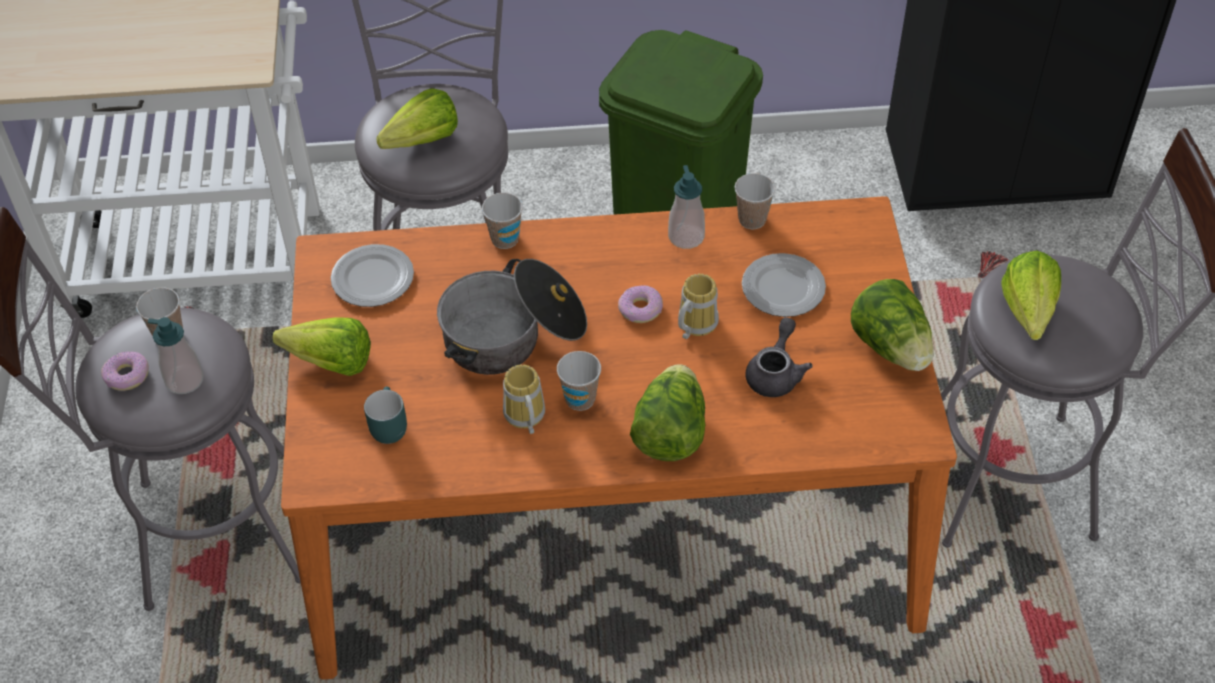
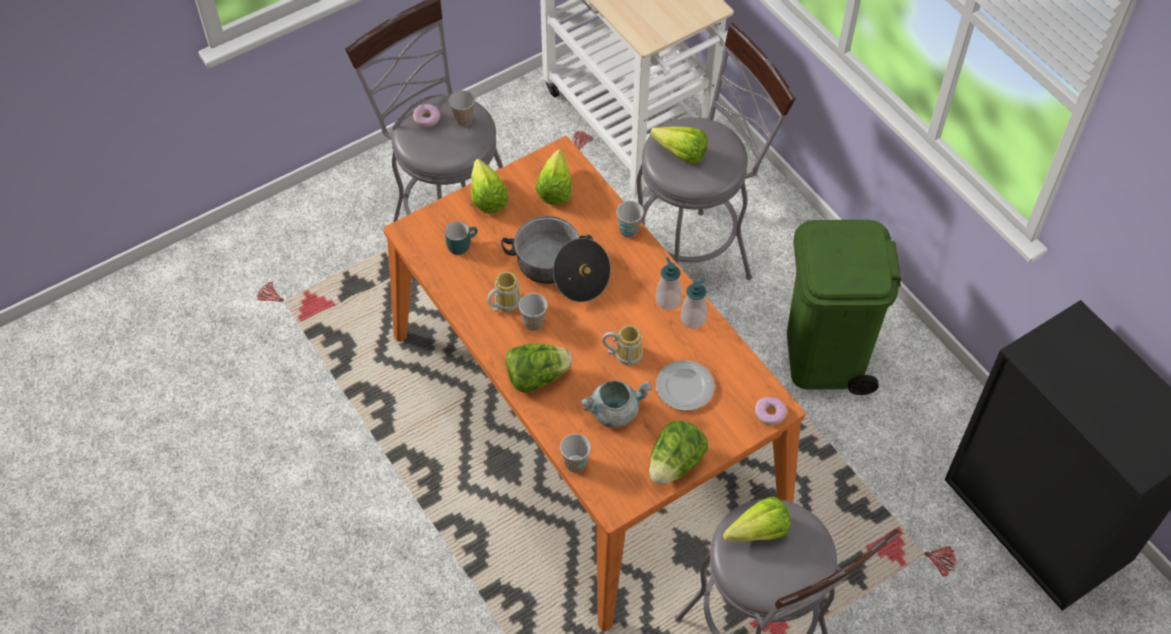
camera: 60 degrees right, 5 degrees up
soap dispenser [148,317,204,394] -> soap dispenser moved to [656,257,682,310]
plate [331,244,414,307] -> lettuce [535,149,572,205]
donut [618,285,663,323] -> donut moved to [755,397,787,425]
cup [735,173,775,230] -> cup moved to [560,434,591,473]
grey teapot [746,317,813,397] -> grey cooking pot [581,380,652,428]

